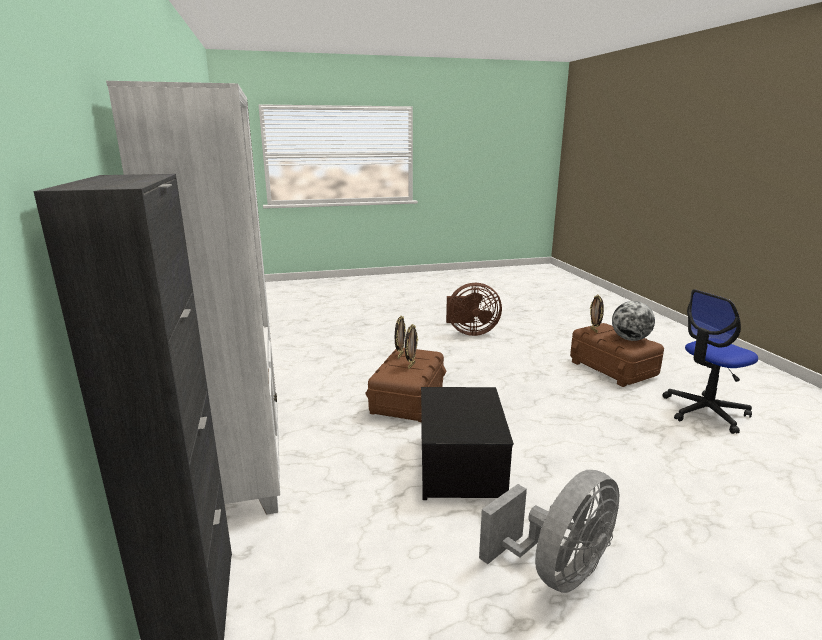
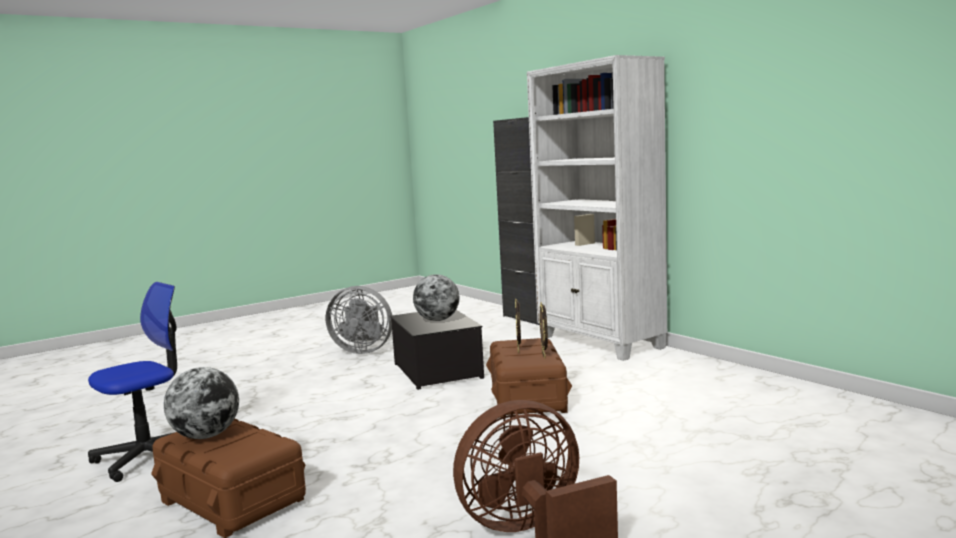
camera: 160 degrees right, 10 degrees down
grey fan [479,470,619,593] -> grey fan turned 105 degrees counterclockwise [326,286,392,354]
picture frame [590,294,604,333] -> none
none -> globe [413,274,459,321]

